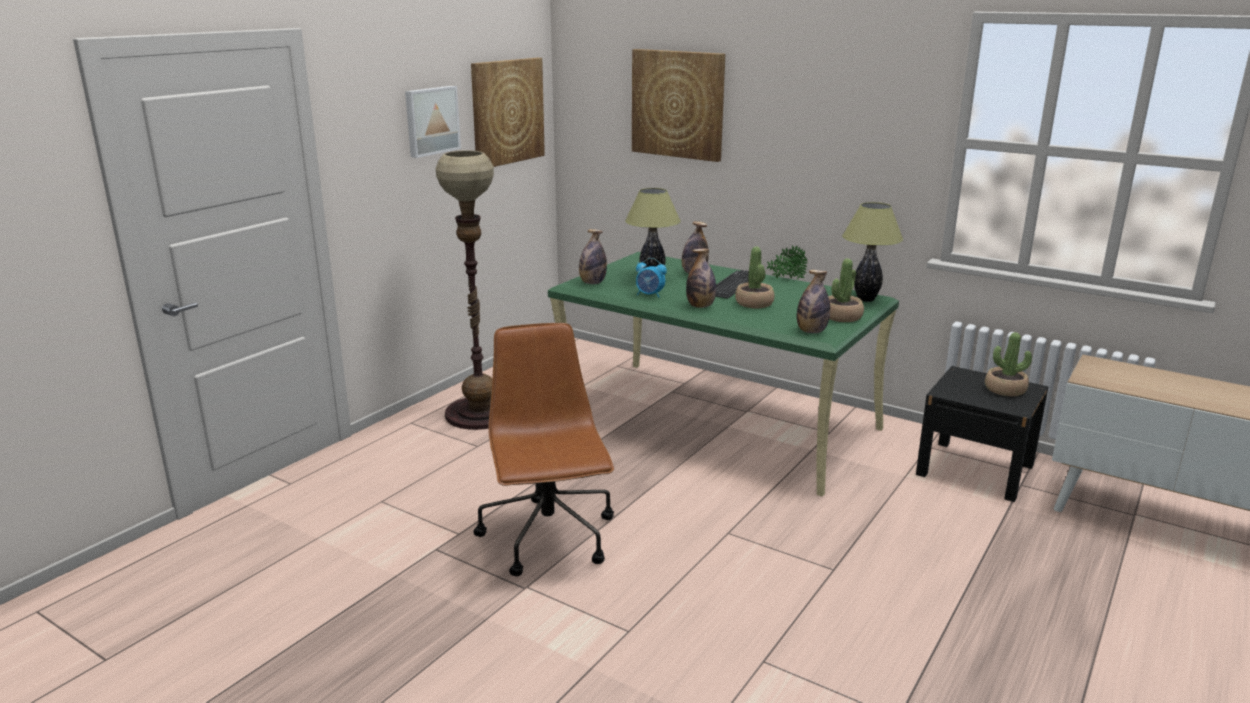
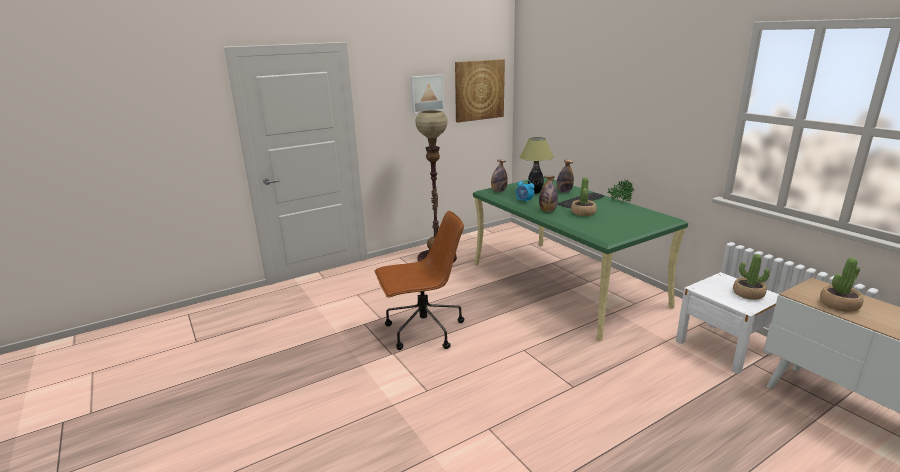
camera: 25 degrees right, 0 degrees up
brown office chair [473,323,614,576] -> brown office chair turned 60 degrees clockwise [374,211,464,350]
picture [632,49,725,162] -> none
bottle [797,270,830,333] -> none
potted plant [828,259,864,322] -> potted plant moved to [820,257,864,312]
table lamp [842,202,903,302] -> none
black nightstand [916,366,1048,502] -> white nightstand [676,272,779,374]

